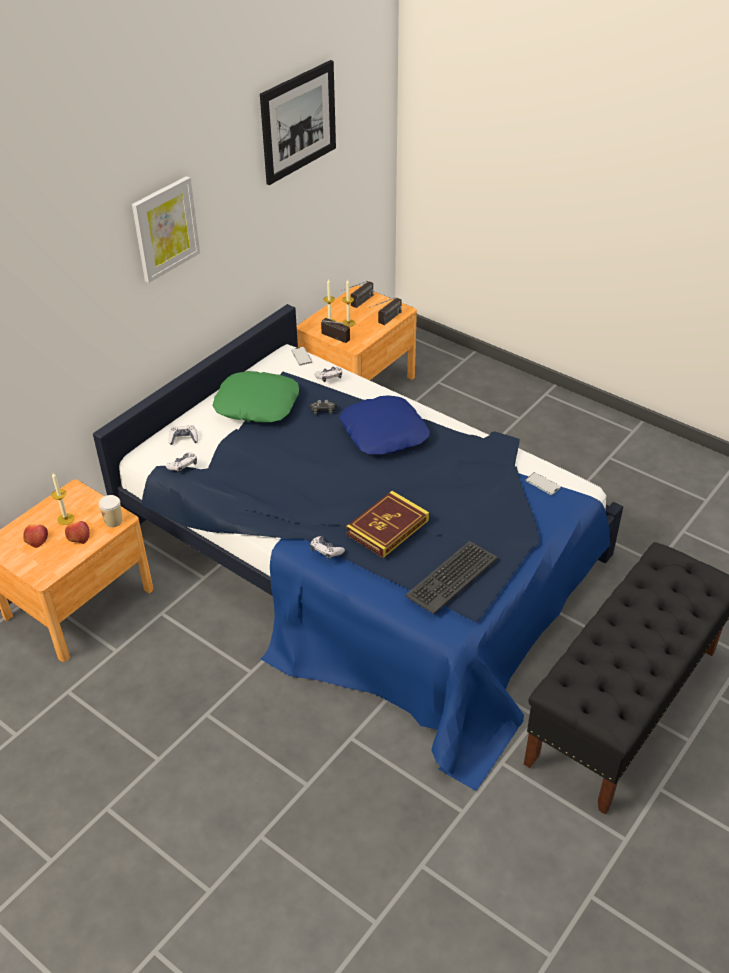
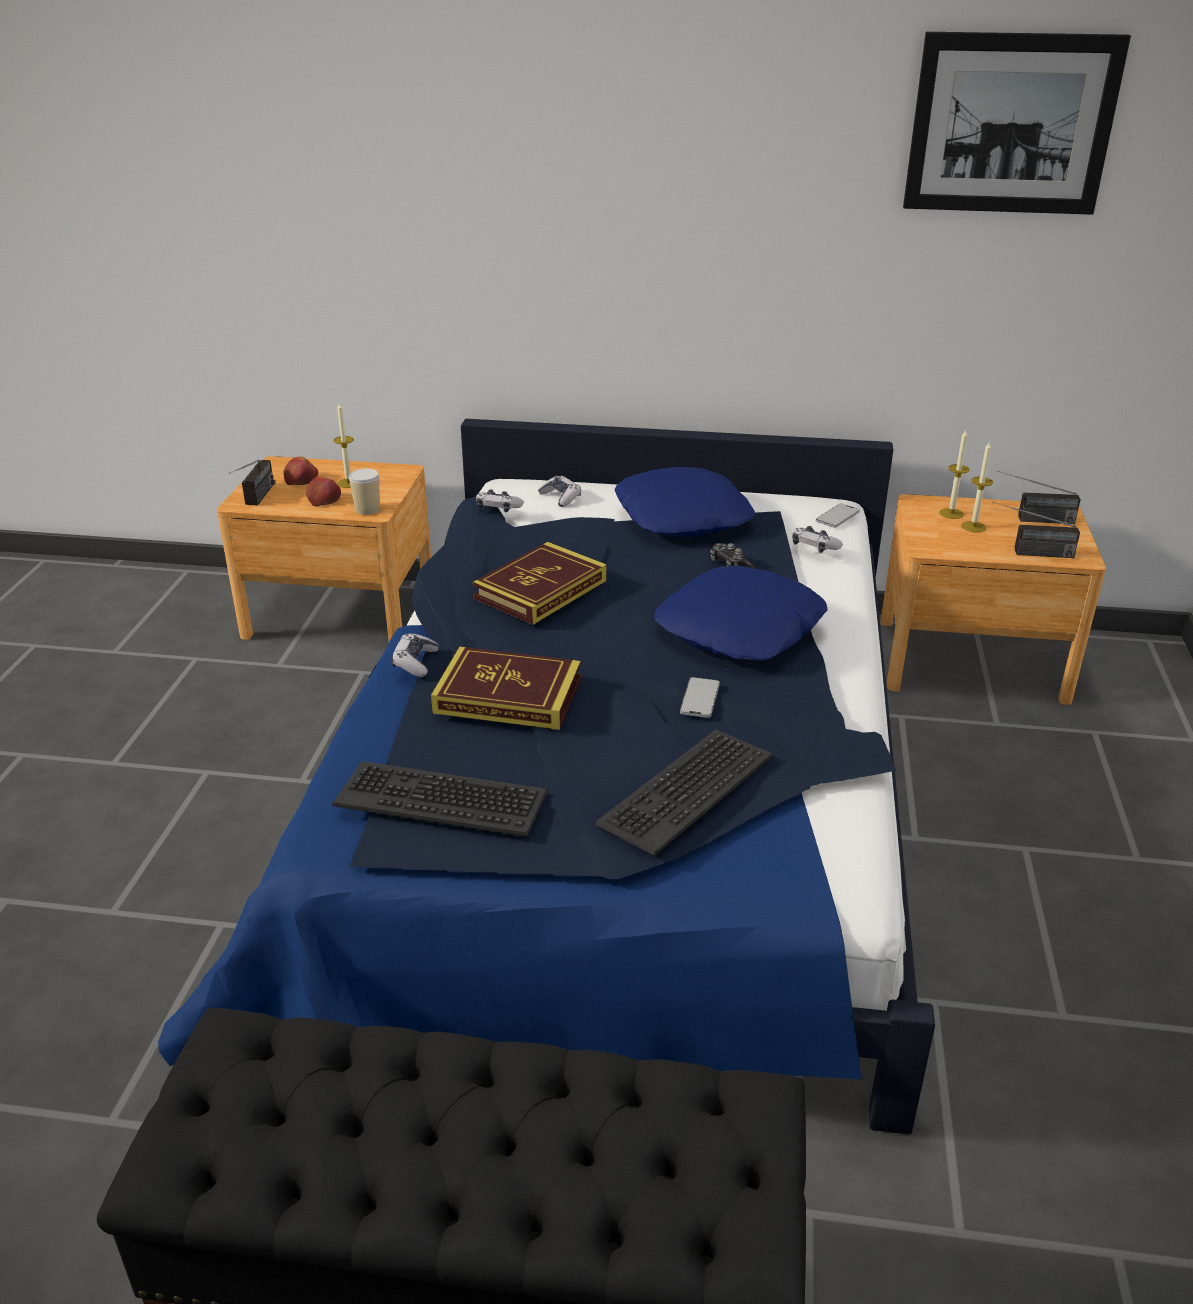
camera: 60 degrees right, 10 degrees down
picture [132,176,200,283] -> none
green pillow [212,371,299,423] -> blue pillow [614,467,755,537]
radio [321,318,360,343] -> radio moved to [229,460,275,505]
phone [526,472,561,495] -> phone moved to [680,677,720,718]
none -> book [473,542,606,625]
none -> keyboard [595,729,773,856]

